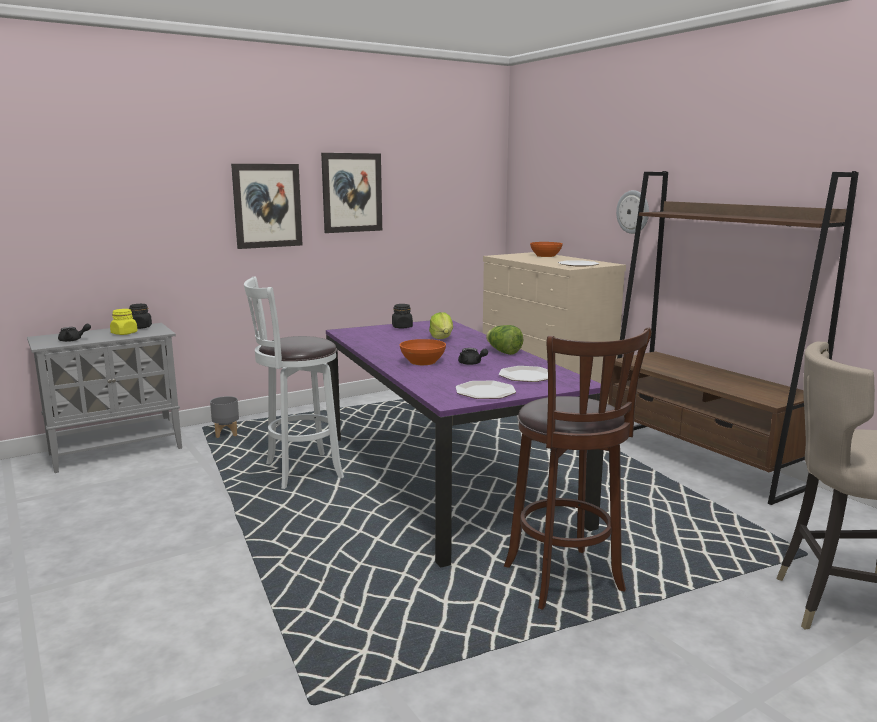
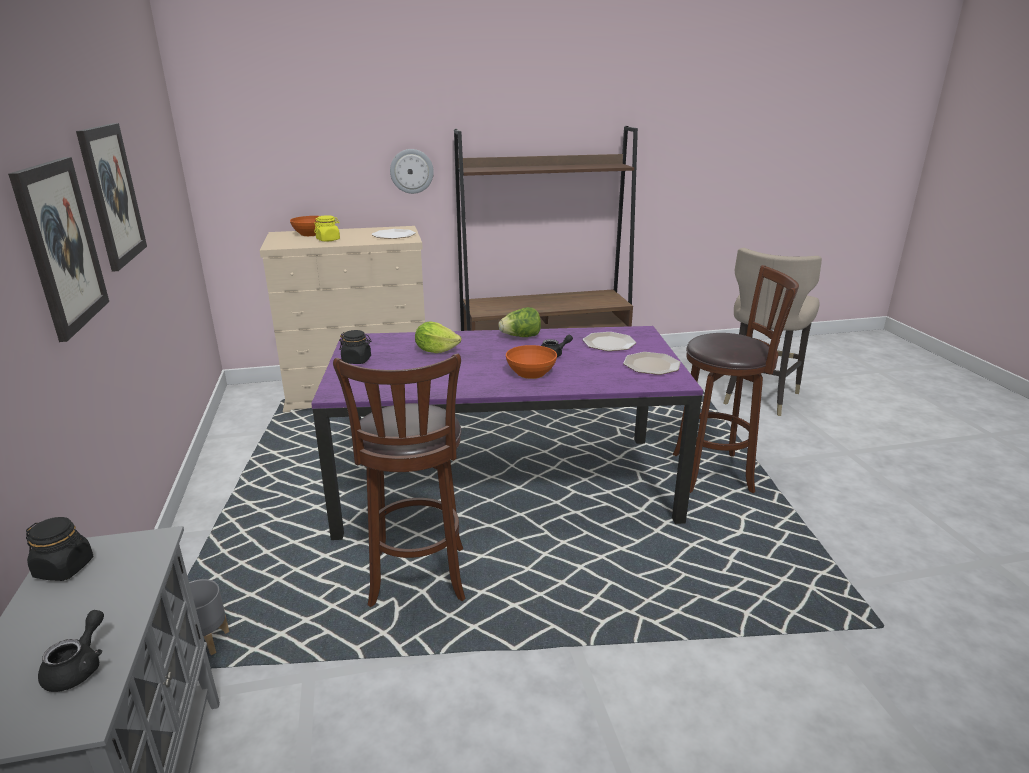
camera: 70 degrees left, 10 degrees up
yellow jar [110,309,138,335] -> yellow jar moved to [314,215,340,242]
white stool [244,276,344,489] -> brown stool [333,353,466,607]

